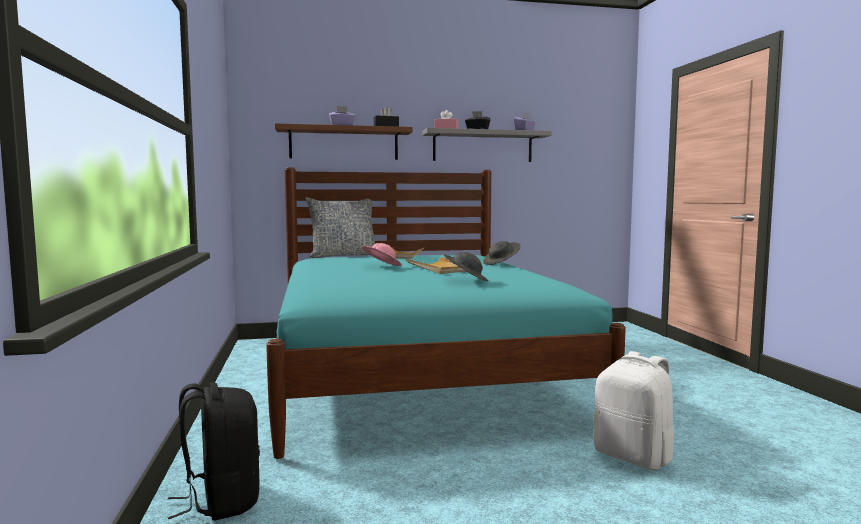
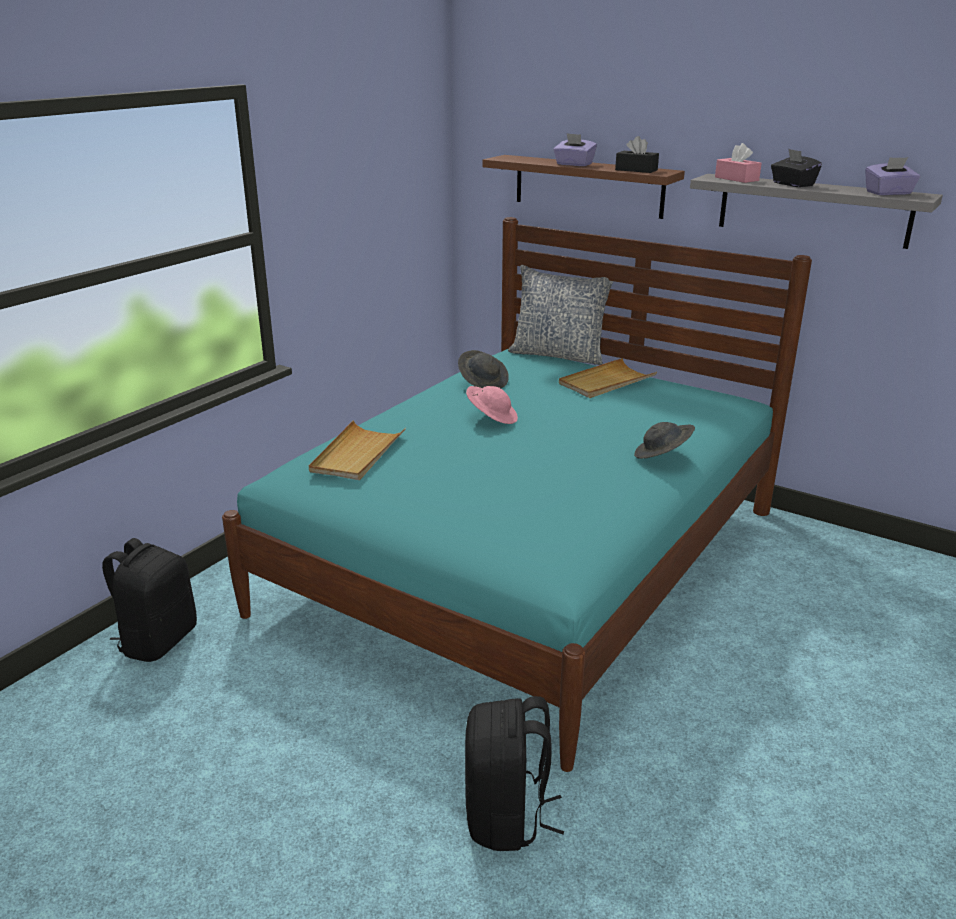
camera: 45 degrees right, 20 degrees up
beige tray [406,257,467,274] -> beige tray moved to [309,420,406,480]
grey hat [444,252,488,281] -> grey hat moved to [458,350,509,388]
white backpack [593,351,674,470] -> black backpack [465,696,564,851]

